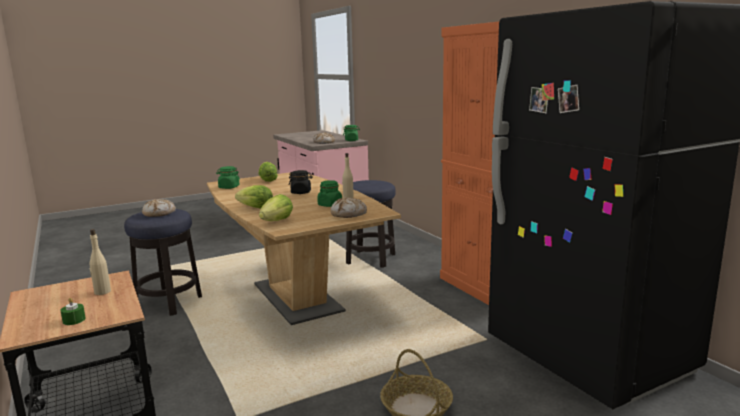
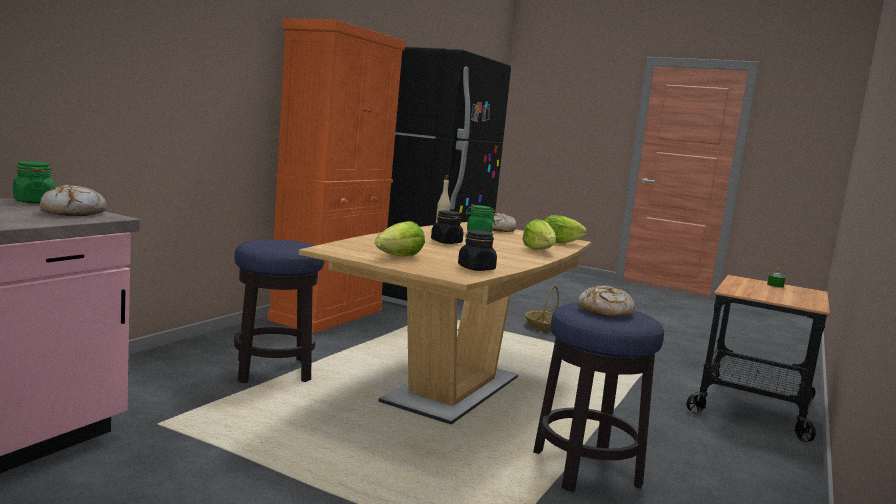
camera: 125 degrees left, 5 degrees down
beige bottle [89,229,111,295] -> none
green jar [216,166,240,189] -> black jar [458,230,497,271]

